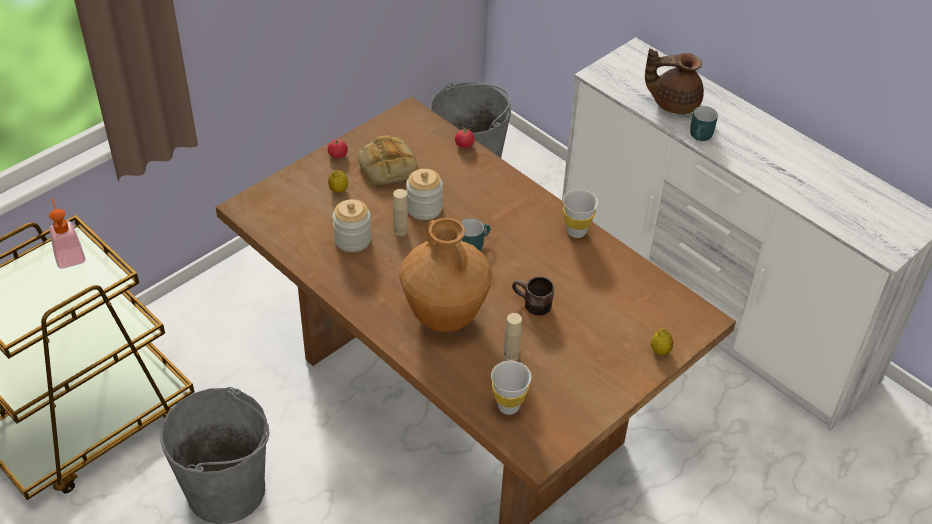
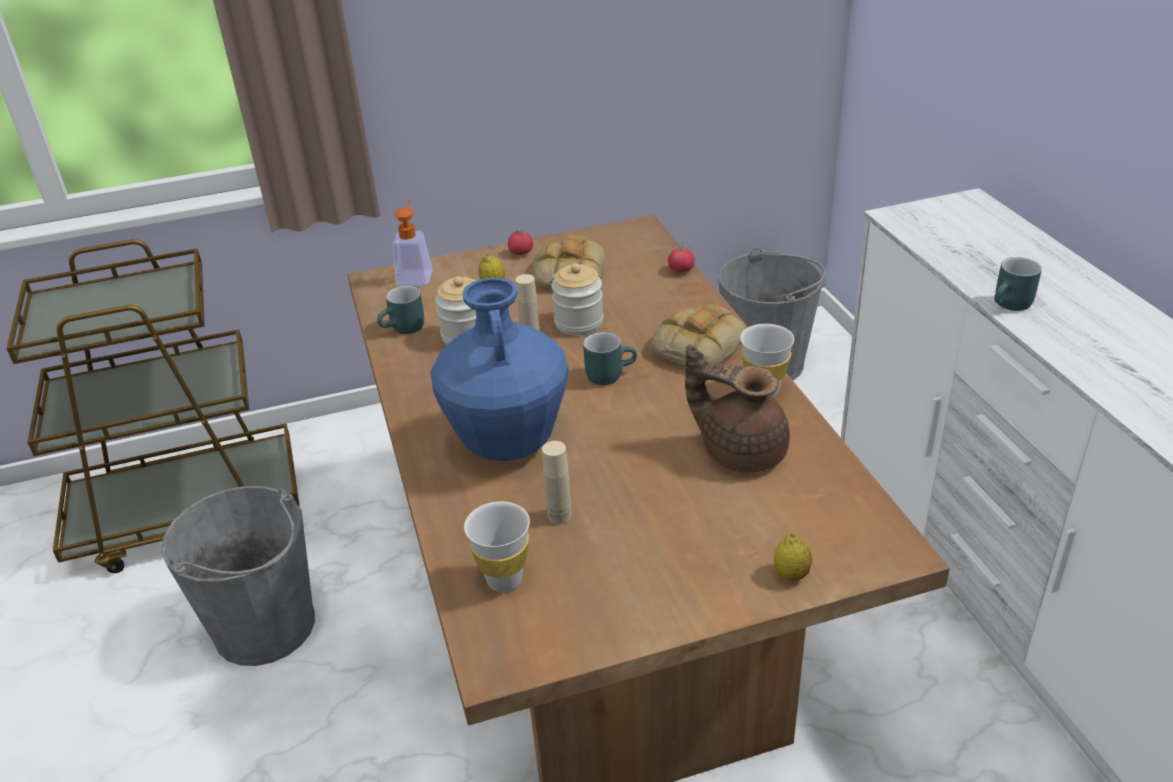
camera: 30 degrees right, 10 degrees down
soap dispenser [49,198,86,269] -> soap dispenser moved to [393,200,433,286]
brown vase [399,218,492,332] -> blue vase [430,277,569,461]
brown mug [512,276,554,316] -> none
brown teapot [645,48,704,114] -> brown teapot moved to [685,344,790,473]
none -> turquoise mug [377,286,424,334]
none -> bread [651,304,746,366]

